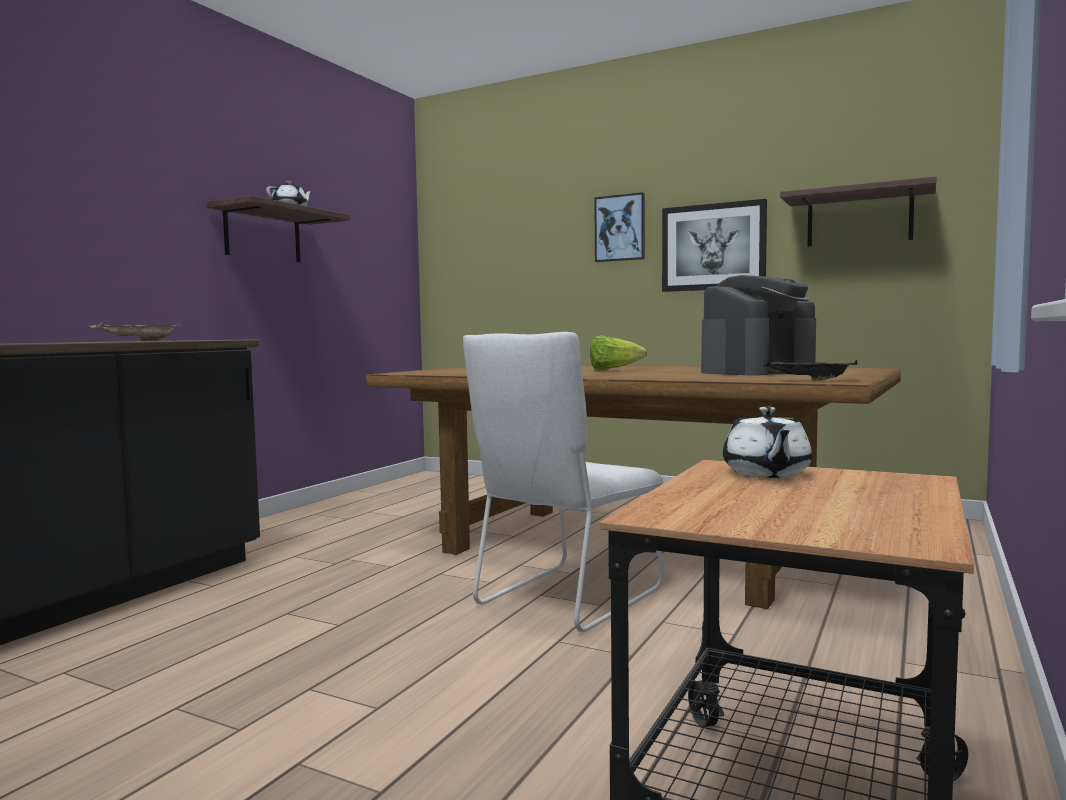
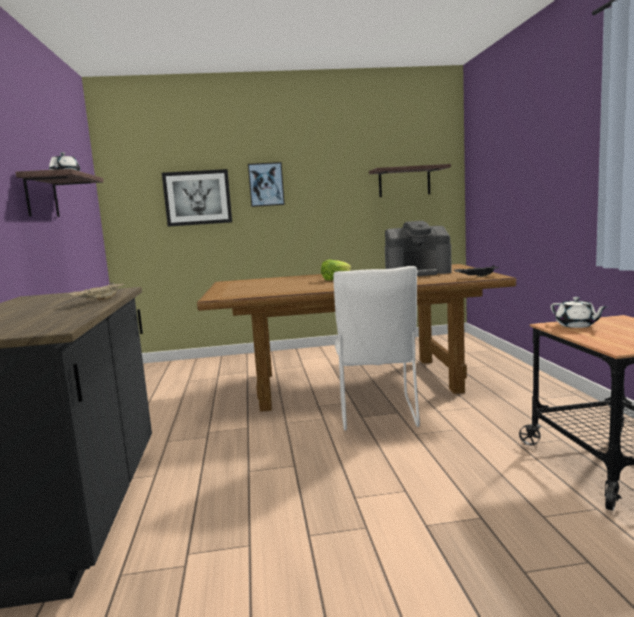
camera: 35 degrees left, 5 degrees up
picture [662,199,767,292] -> picture moved to [162,169,232,227]
coffee machine [701,275,816,375] -> coffee machine turned 75 degrees clockwise [385,221,452,276]

